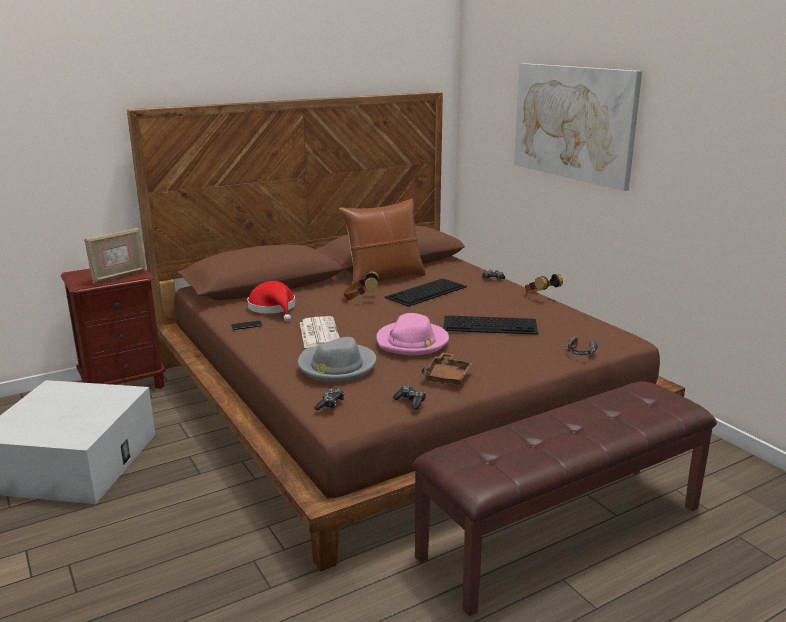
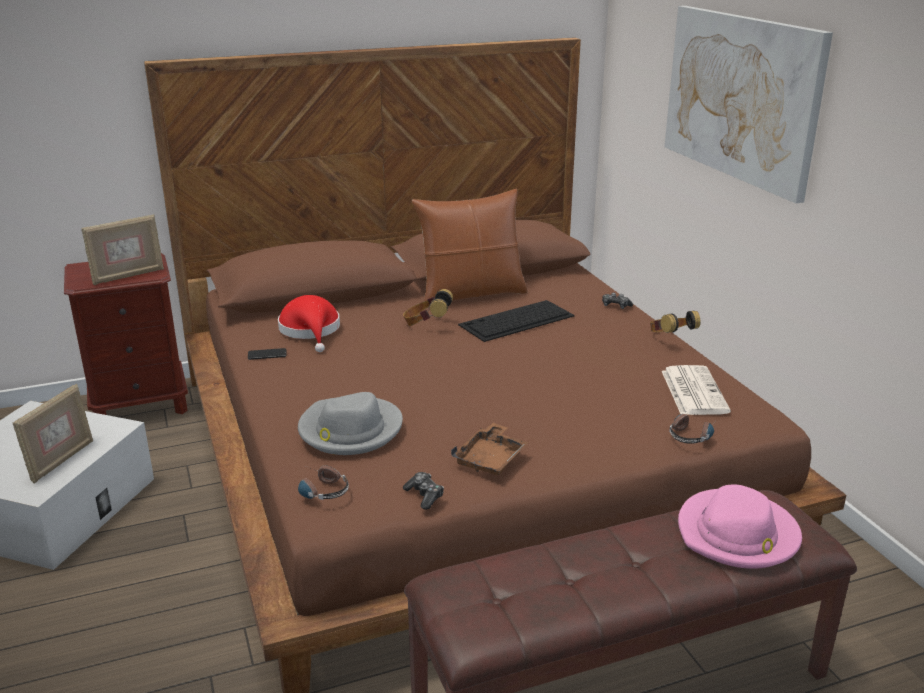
camera: 10 degrees right, 5 degrees up
newspaper [300,316,340,348] -> newspaper moved to [662,365,731,415]
game controller [314,388,345,410] -> headphones [298,466,349,500]
pink hat [376,313,449,355] -> pink hat moved to [678,484,802,569]
keyboard [443,315,538,335] -> none
none -> picture frame [13,383,93,483]

